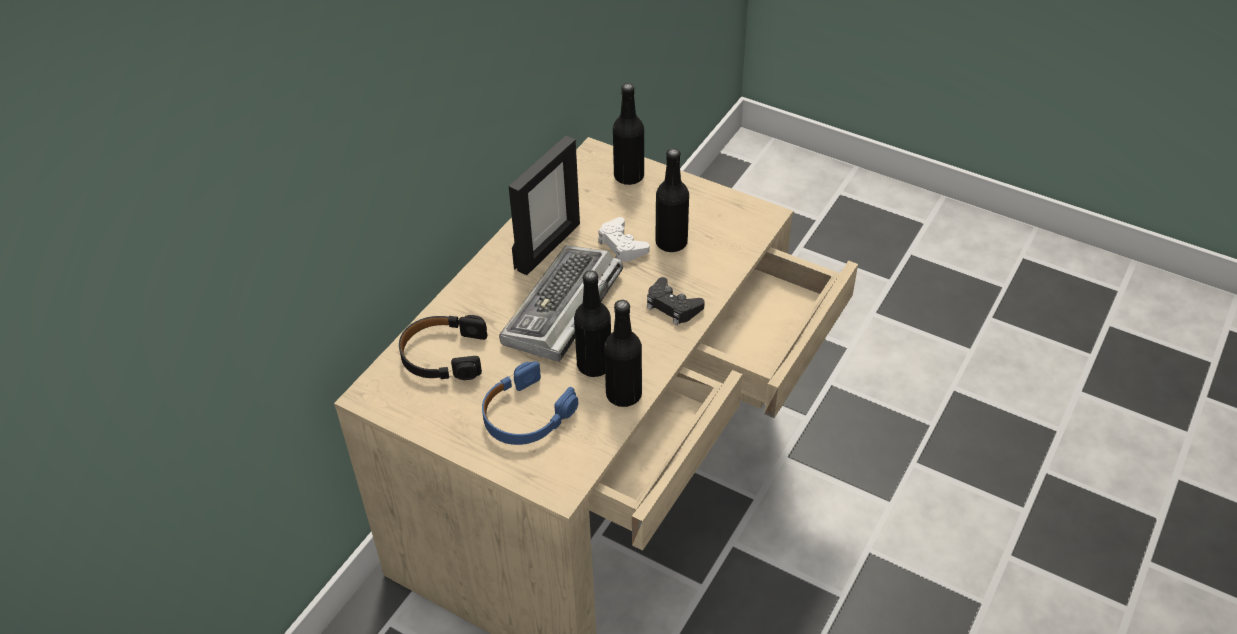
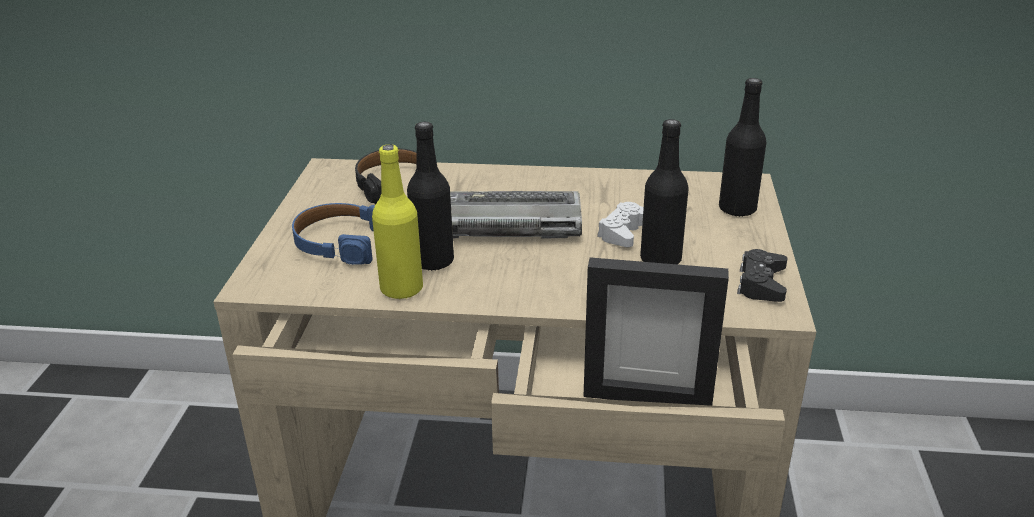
camera: 65 degrees right, 15 degrees down
picture frame [508,136,580,275] -> picture frame moved to [583,257,729,406]
black bottle [604,300,642,407] -> yellow bottle [372,144,423,299]
black game controller [647,277,705,325] -> black game controller moved to [737,249,788,302]

